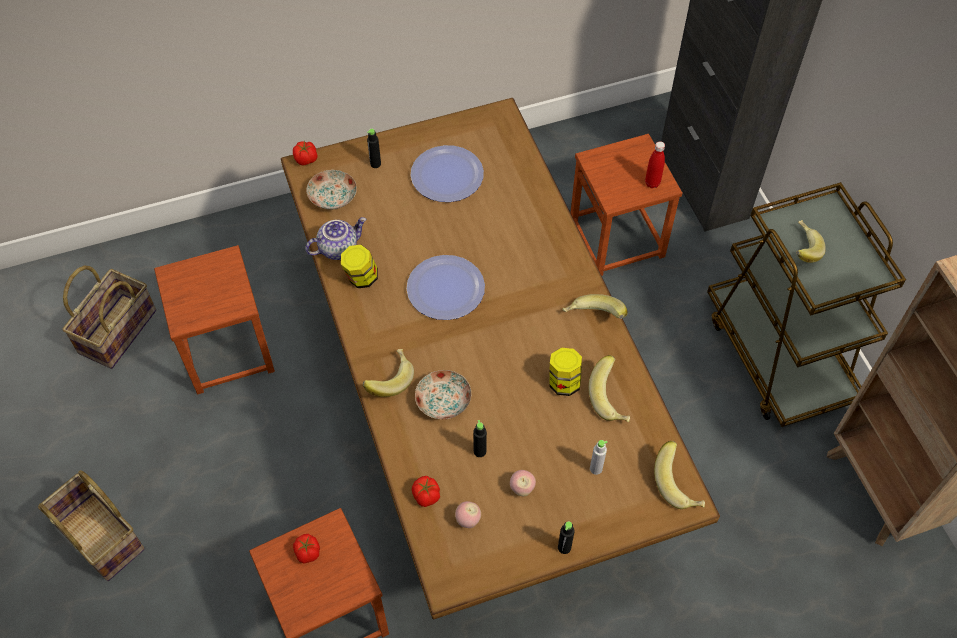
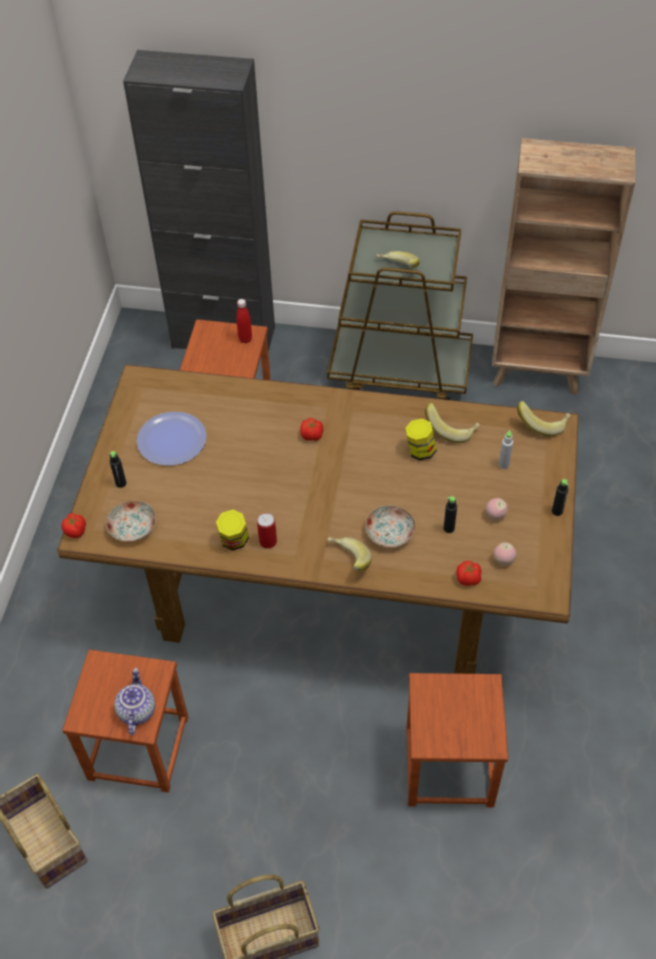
camera: 60 degrees left, 5 degrees down
tomato [293,534,320,564] -> tomato moved to [300,418,324,441]
teapot [305,217,366,260] -> teapot moved to [114,668,155,735]
plate [407,255,485,320] -> none
banana [563,294,628,319] -> none
none -> can [257,513,277,549]

